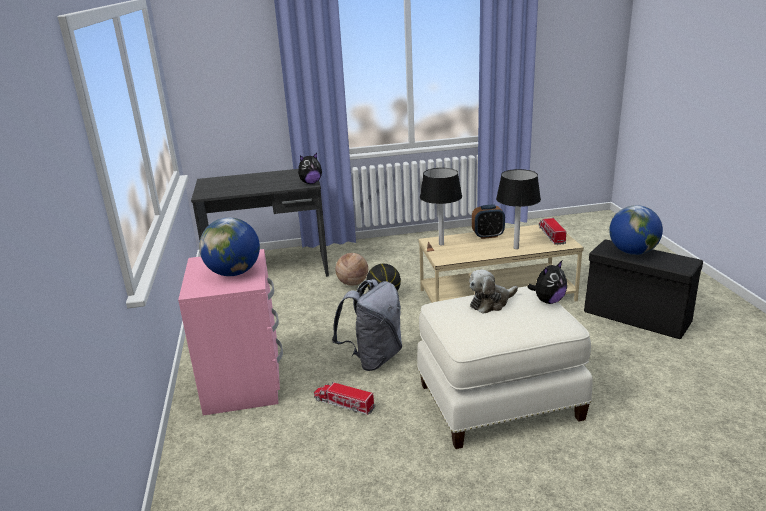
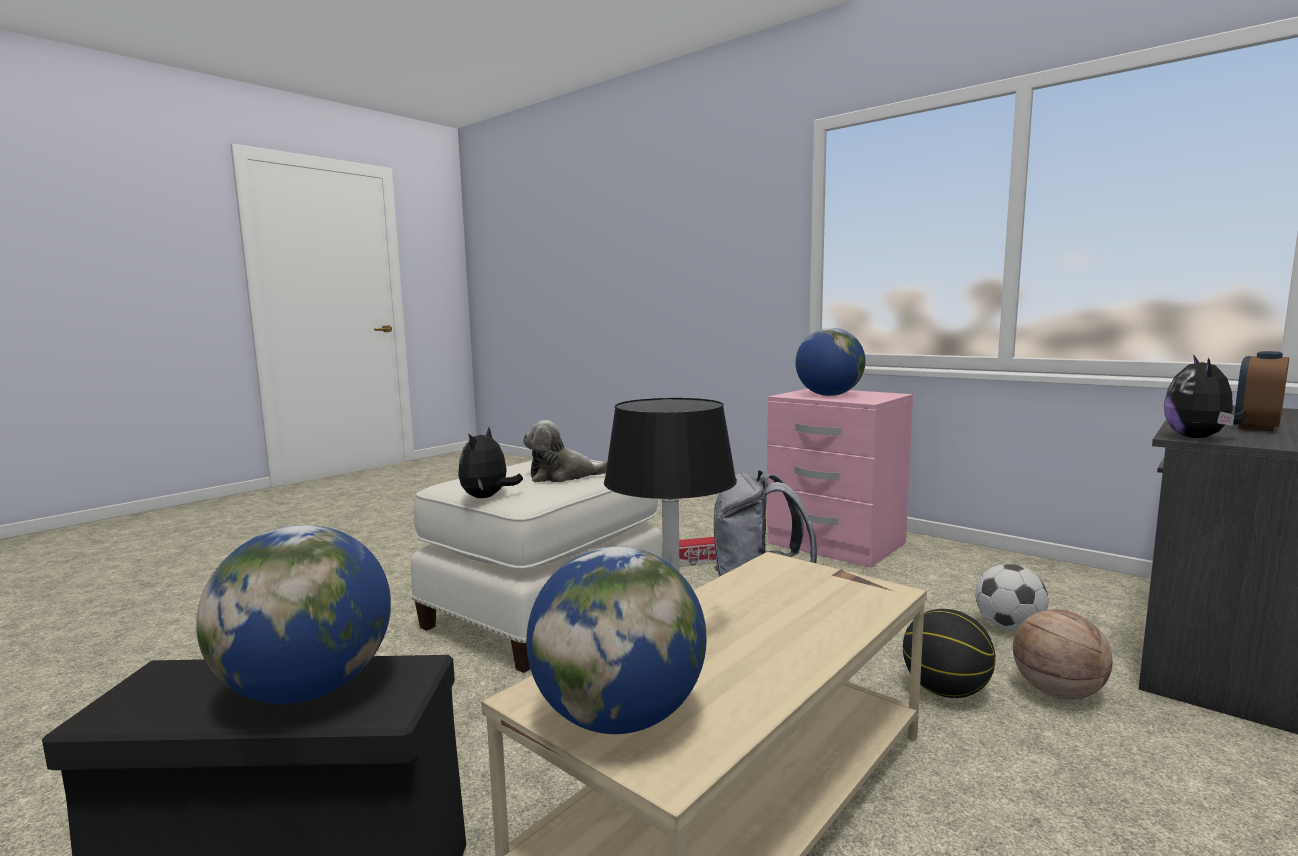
camera: 140 degrees right, 15 degrees down
black table lamp [420,168,462,246] -> none
plush toy [469,270,518,314] -> plush toy turned 120 degrees counterclockwise [523,420,608,482]
alarm clock [472,205,505,239] -> alarm clock moved to [1235,351,1289,431]
toy truck [539,217,566,245] -> globe [526,546,706,734]
none -> football [975,564,1049,631]

